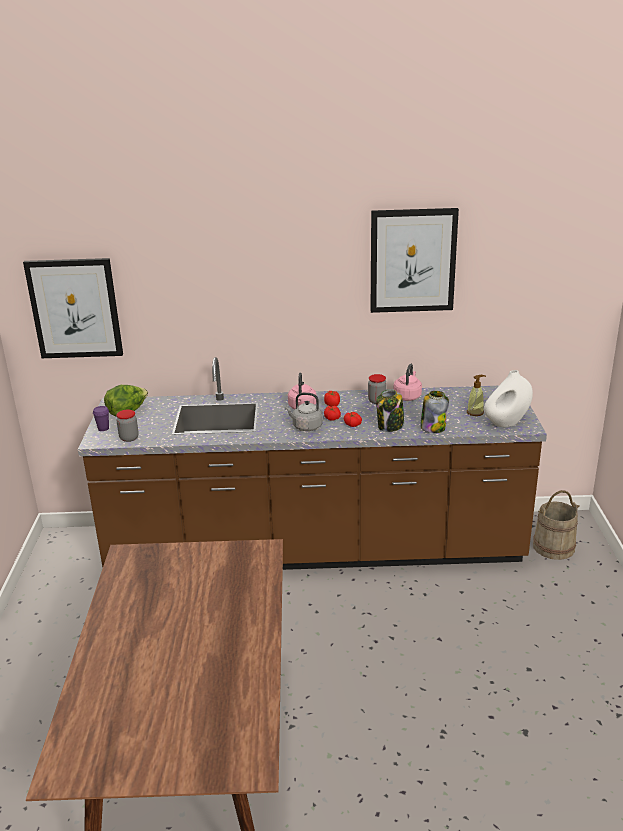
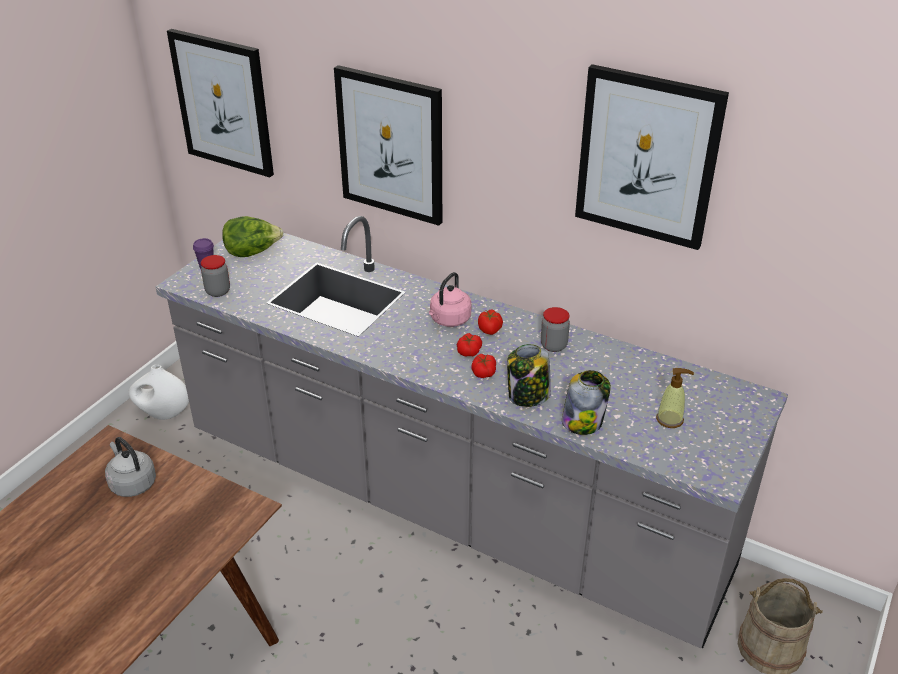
camera: 30 degrees right, 10 degrees up
brown counter [78,357,547,570] -> grey counter [156,216,788,648]
grey kettle [285,393,323,431] -> grey kettle moved to [105,437,156,497]
pink kettle [393,364,422,401] -> none
white vase [484,370,533,427] -> white vase moved to [128,365,189,420]
none -> picture [334,65,442,226]

